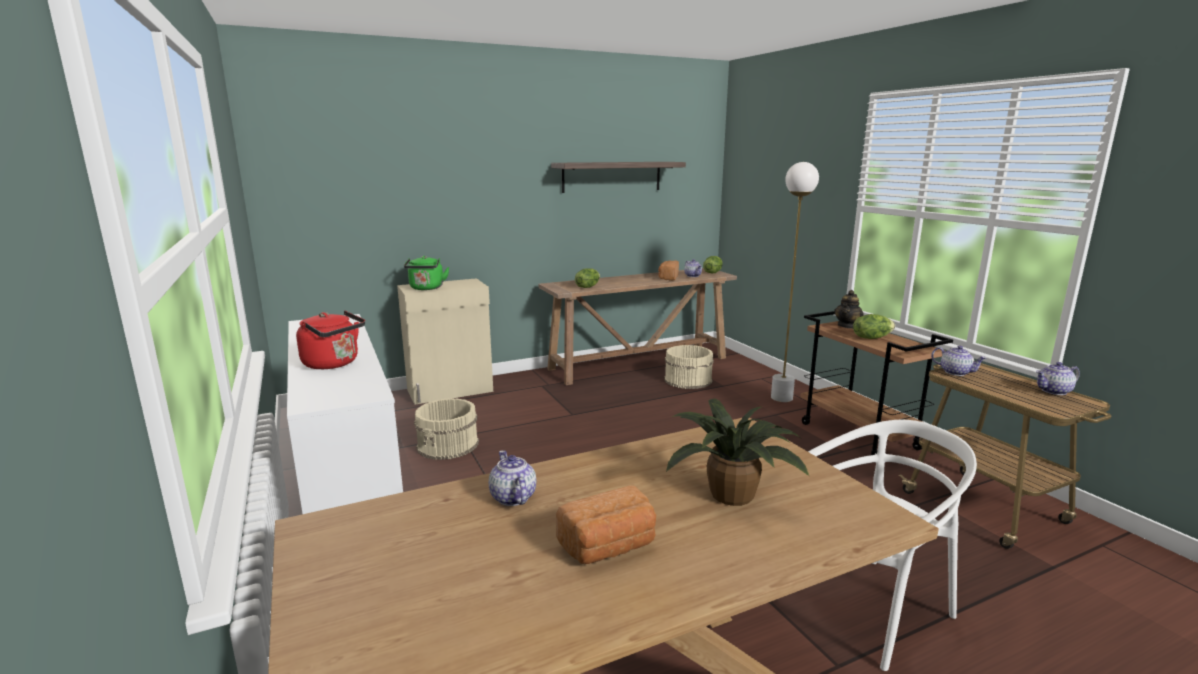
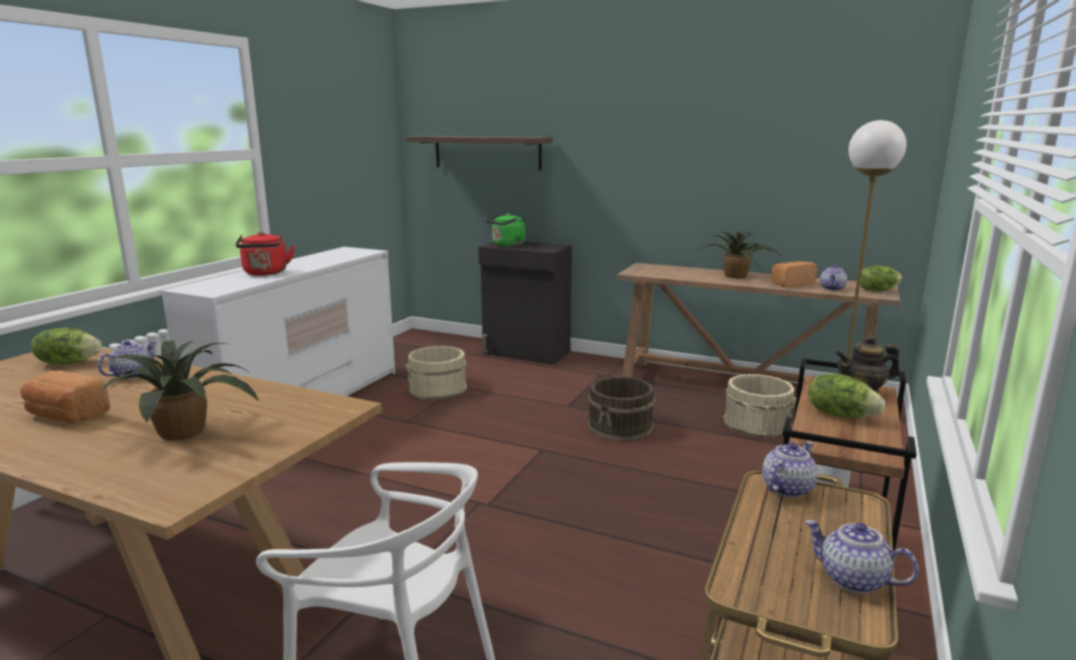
camera: 50 degrees right, 0 degrees up
beige cabinet [397,278,493,405] -> black cabinet [478,242,572,365]
shelf [551,162,686,193] -> shelf moved to [406,136,553,170]
lettuce [575,268,600,288] -> lettuce moved to [31,328,102,364]
teapot [931,346,987,376] -> teapot turned 135 degrees counterclockwise [762,441,818,498]
none -> brown bucket [588,376,655,441]
none -> potted plant [703,231,781,278]

